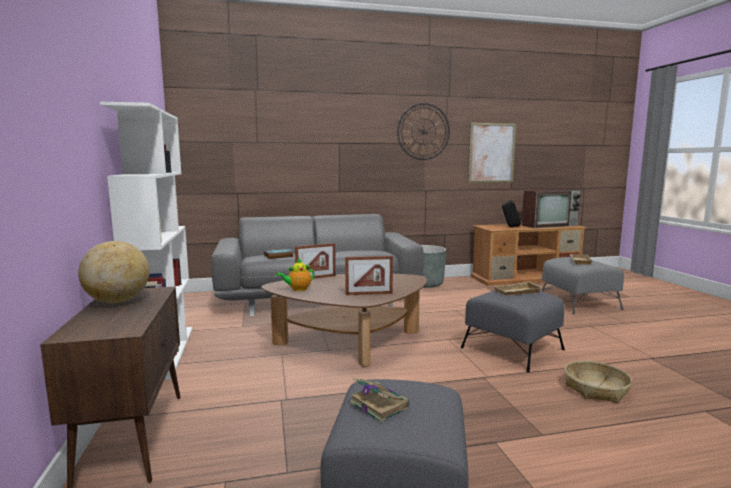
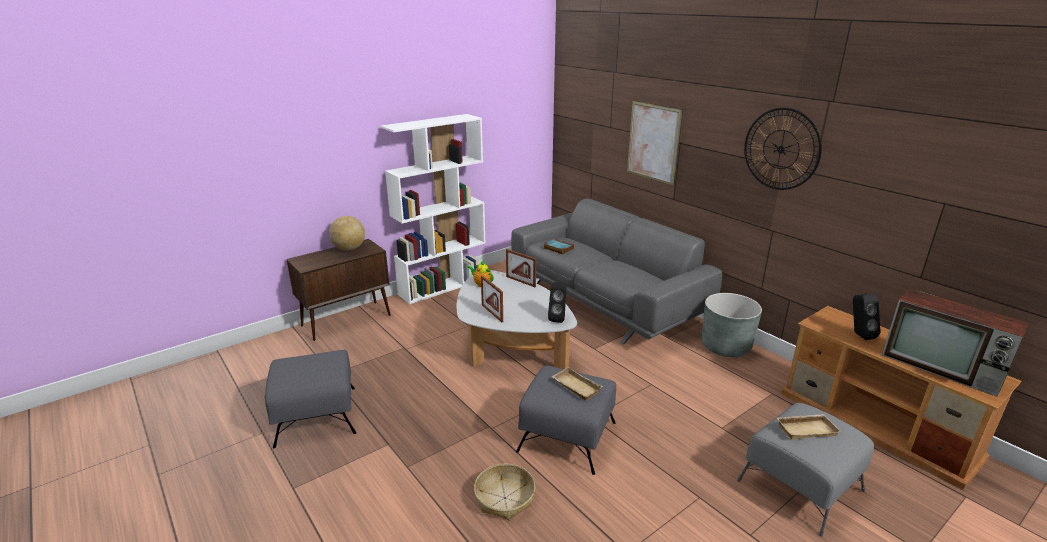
camera: 65 degrees right, 15 degrees up
brown coffee table [261,274,427,367] -> white coffee table [457,270,577,369]
book [350,378,409,422] -> none
picture [468,122,516,183] -> picture moved to [627,101,683,186]
none -> black speaker [548,282,566,323]

